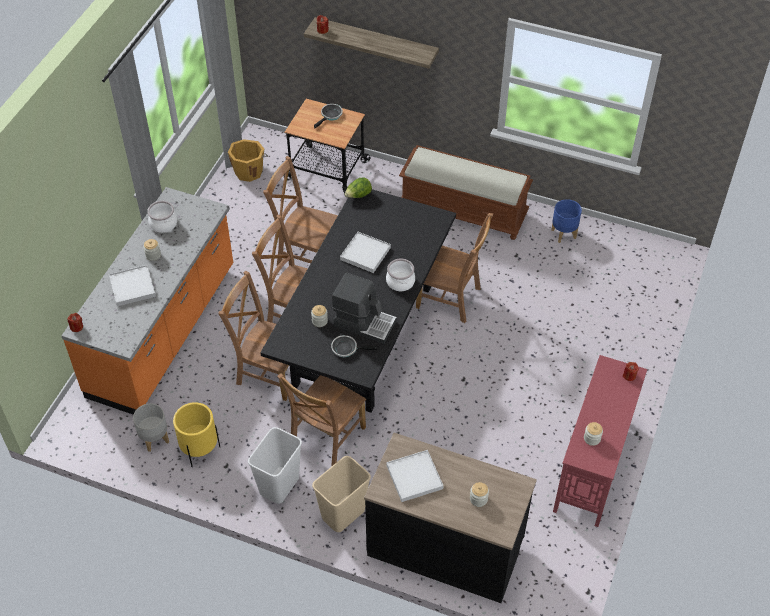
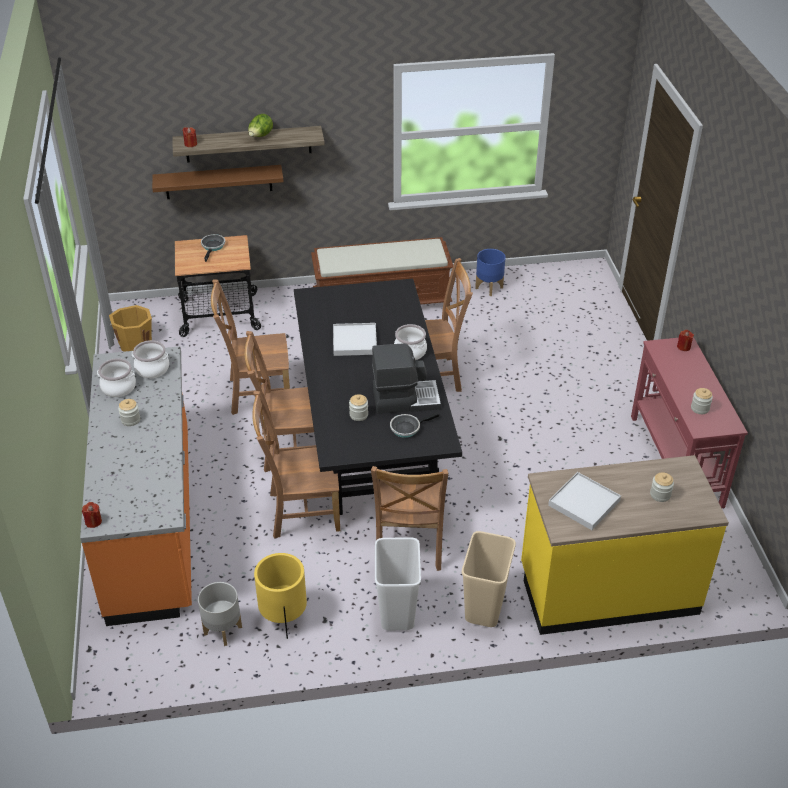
camera: 30 degrees left, 10 degrees down
white tray [109,265,156,306] -> none
lettuce [345,177,372,198] -> lettuce moved to [248,114,273,137]
black counter [364,433,537,603] -> yellow counter [521,455,729,635]
none -> cooking pot [132,340,169,378]
none -> brown shelf [152,165,284,199]

